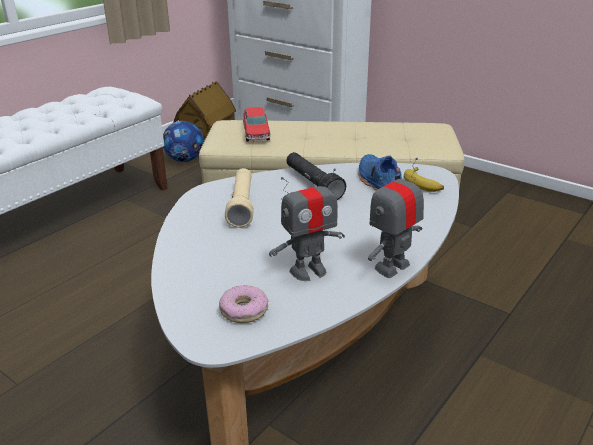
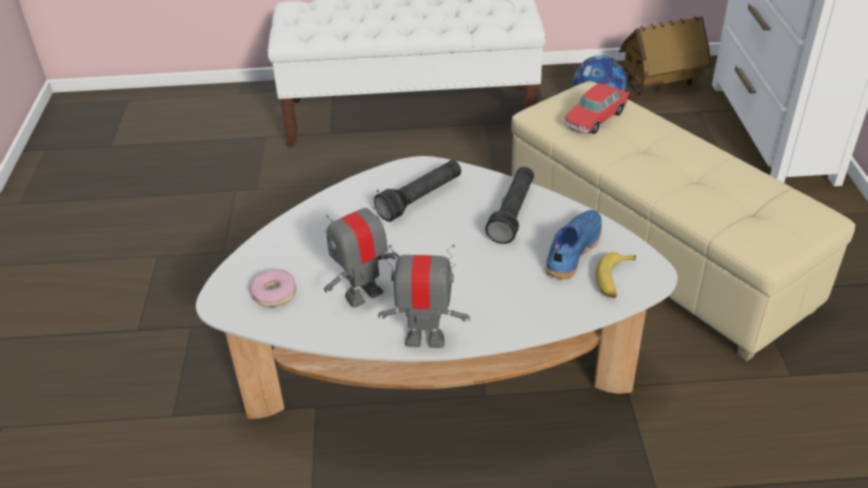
camera: 50 degrees right, 10 degrees up
beige flashlight [225,168,254,228] -> black flashlight [374,160,461,222]
toy robot [269,168,345,281] -> toy robot turned 120 degrees clockwise [324,190,399,308]

